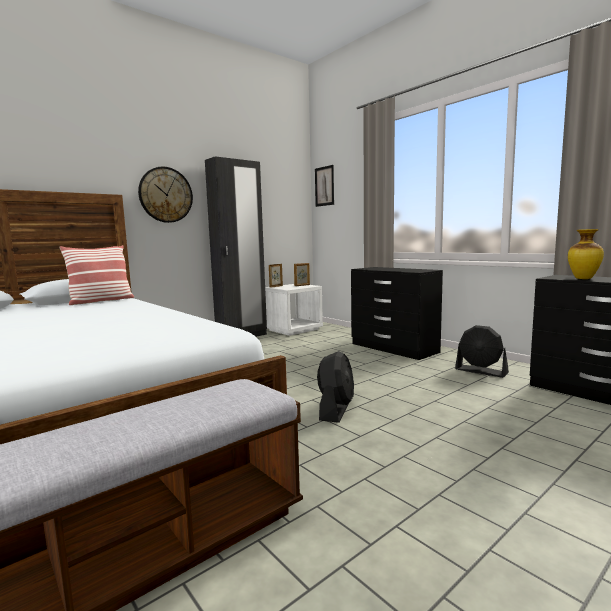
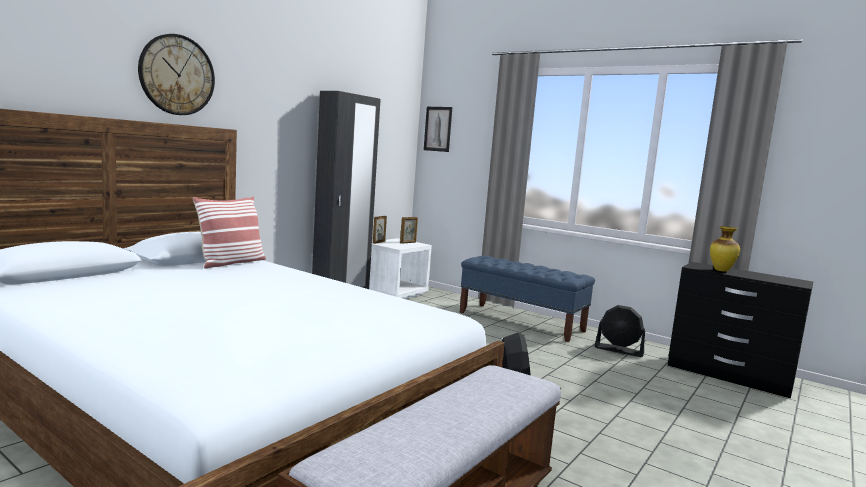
camera: 15 degrees left, 0 degrees up
wall clock [138,167,193,223] -> wall clock moved to [138,34,215,115]
black dresser [351,267,443,360] -> blue bench [460,256,595,342]

